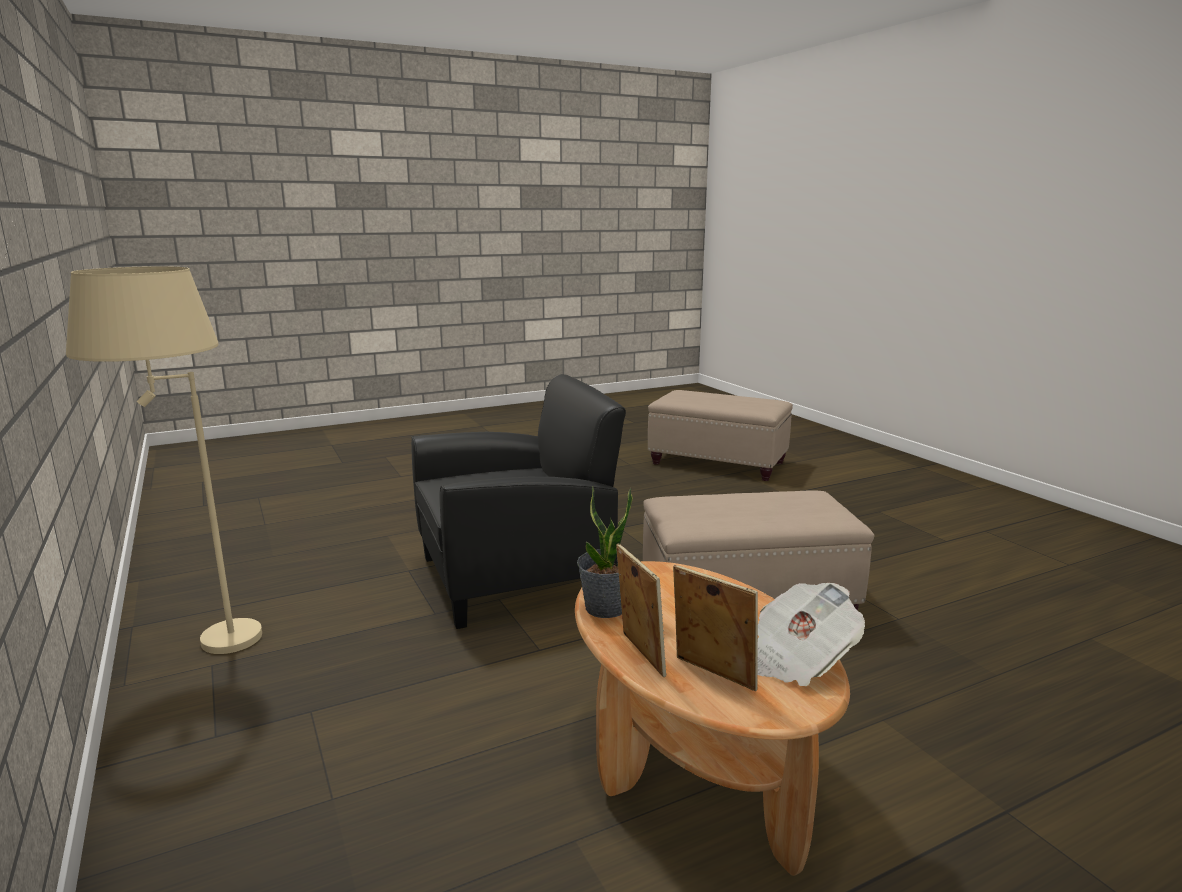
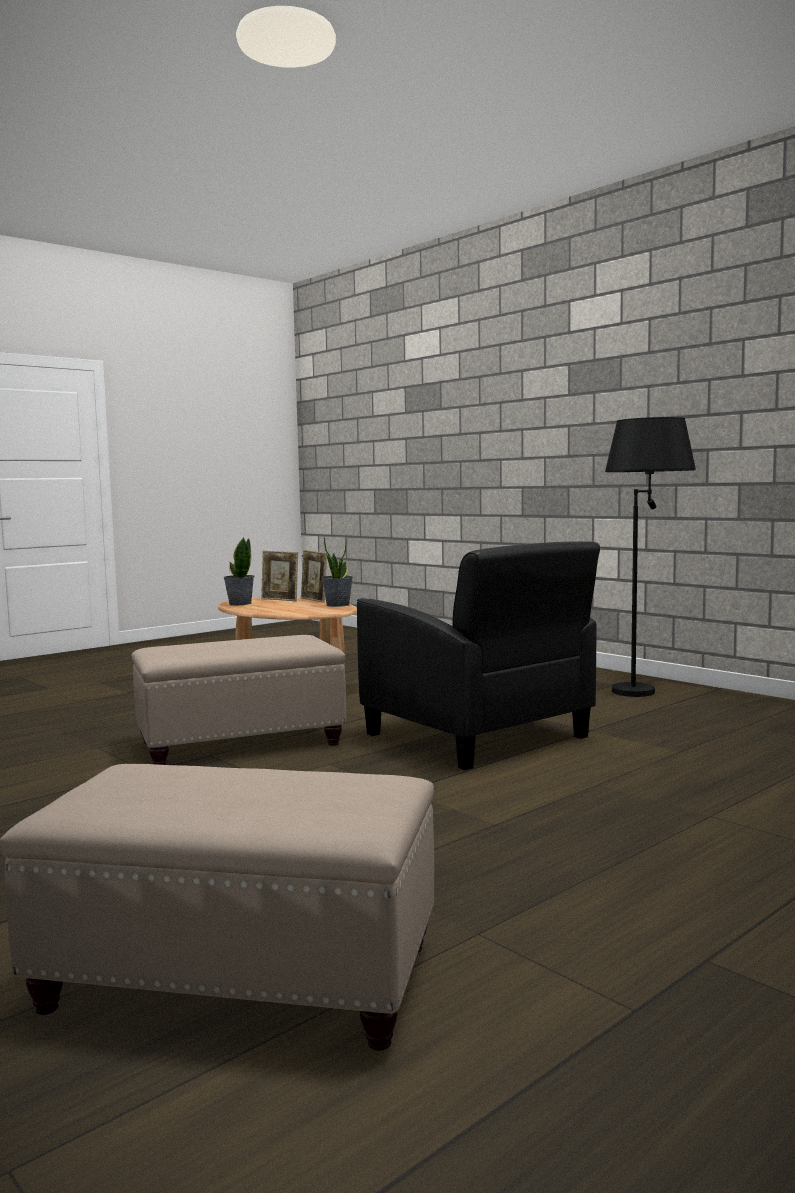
camera: 165 degrees right, 10 degrees down
beige floor lamp [66,266,262,654] -> black floor lamp [605,417,696,697]
black armchair [411,374,626,629] -> black armchair turned 90 degrees counterclockwise [357,541,600,770]
newspaper [757,583,865,686] -> potted plant [223,537,255,605]

